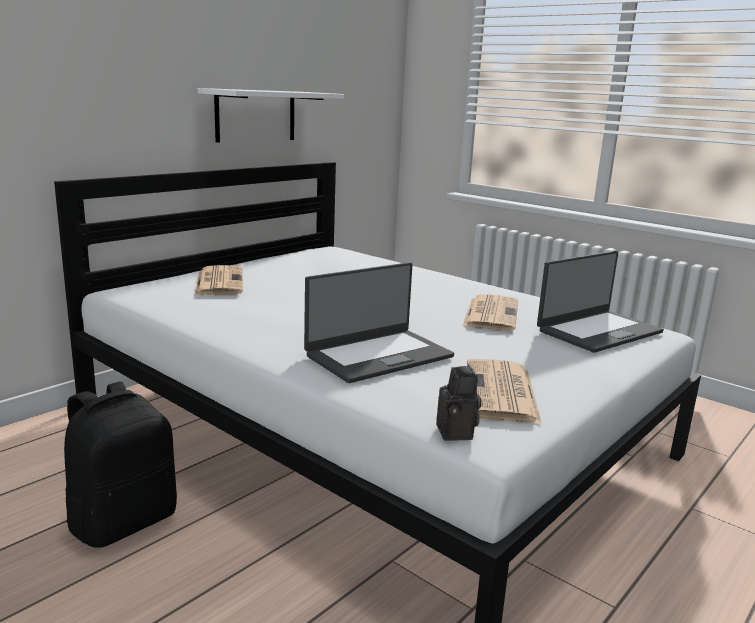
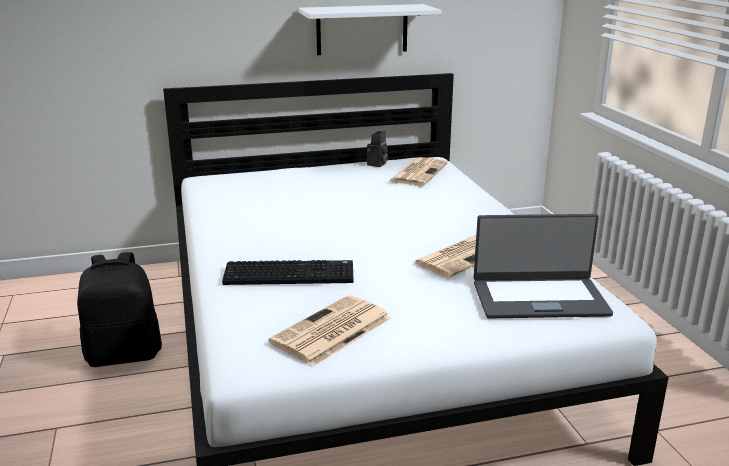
camera: 35 degrees right, 5 degrees up
newspaper [194,265,243,295] -> newspaper moved to [389,157,448,186]
laptop [304,262,454,383] -> keyboard [222,260,353,285]
camera [436,364,482,441] -> camera moved to [367,131,388,167]

